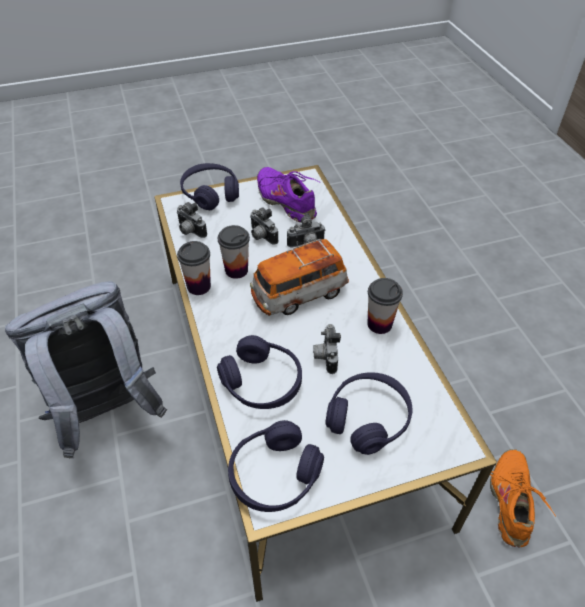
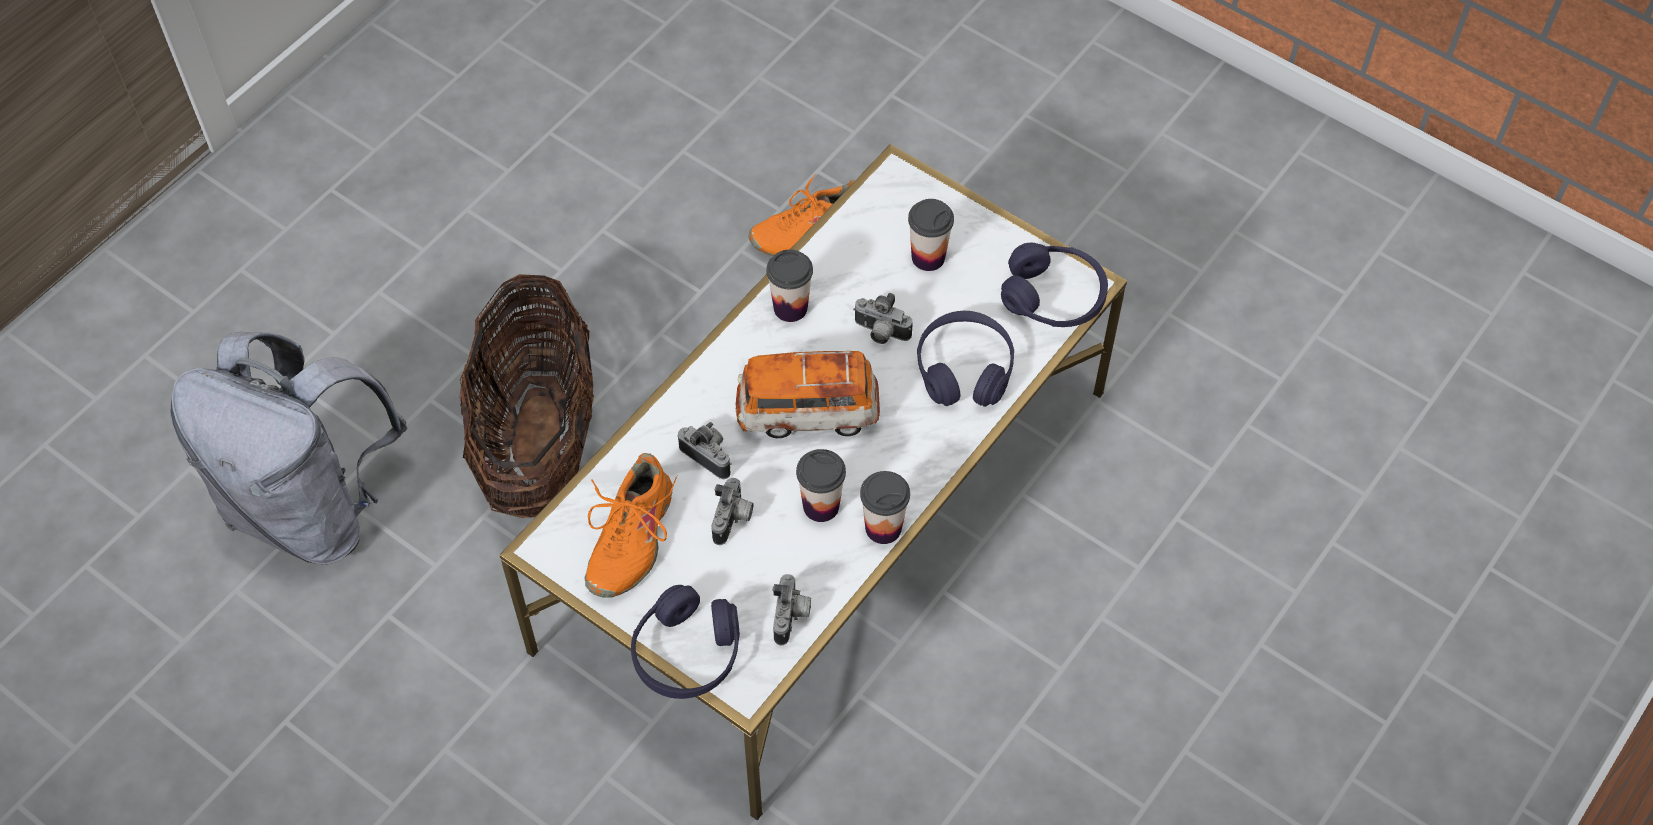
camera: 125 degrees left, 10 degrees up
grey backpack [5,281,167,458] -> grey backpack moved to [170,332,408,565]
toy car [250,239,349,316] -> toy car turned 150 degrees clockwise [735,351,880,438]
purple shoe [257,167,319,222] -> orange shoe [585,453,677,598]
camera [313,324,341,374] -> camera turned 60 degrees clockwise [853,293,913,344]
purple headphones [325,372,412,455] -> cup [908,199,954,271]
none -> basket [460,274,594,518]

